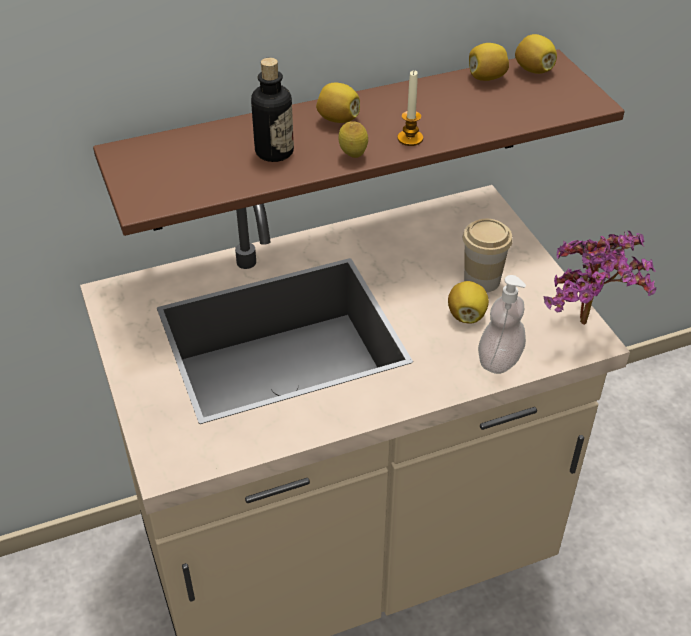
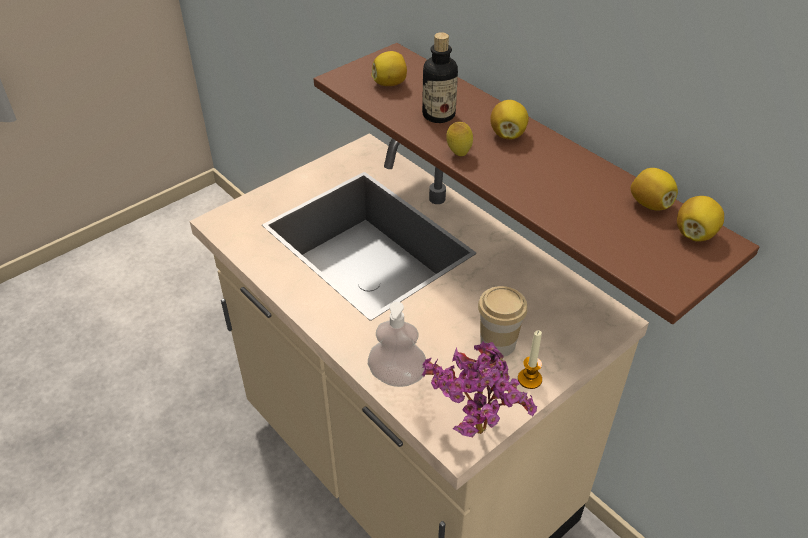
camera: 70 degrees right, 0 degrees up
candle [397,70,423,146] -> candle moved to [518,330,542,389]
lemon [448,281,489,324] -> lemon moved to [371,51,407,86]

